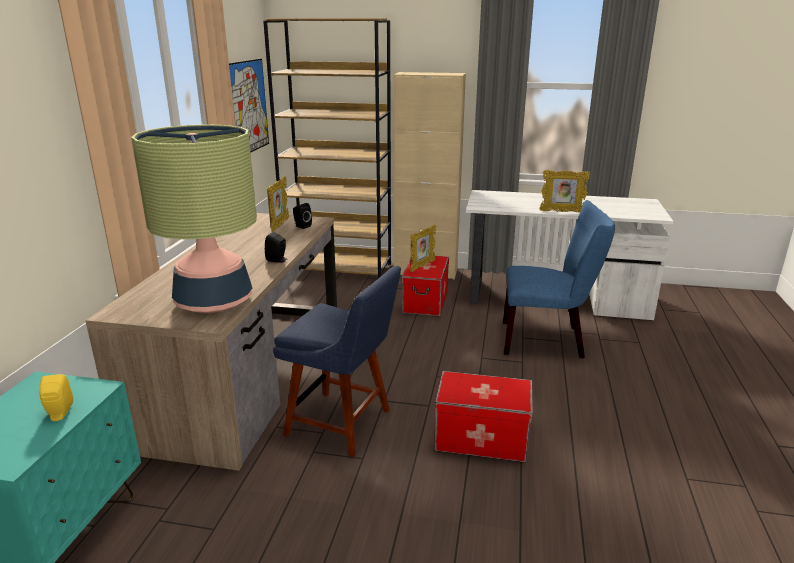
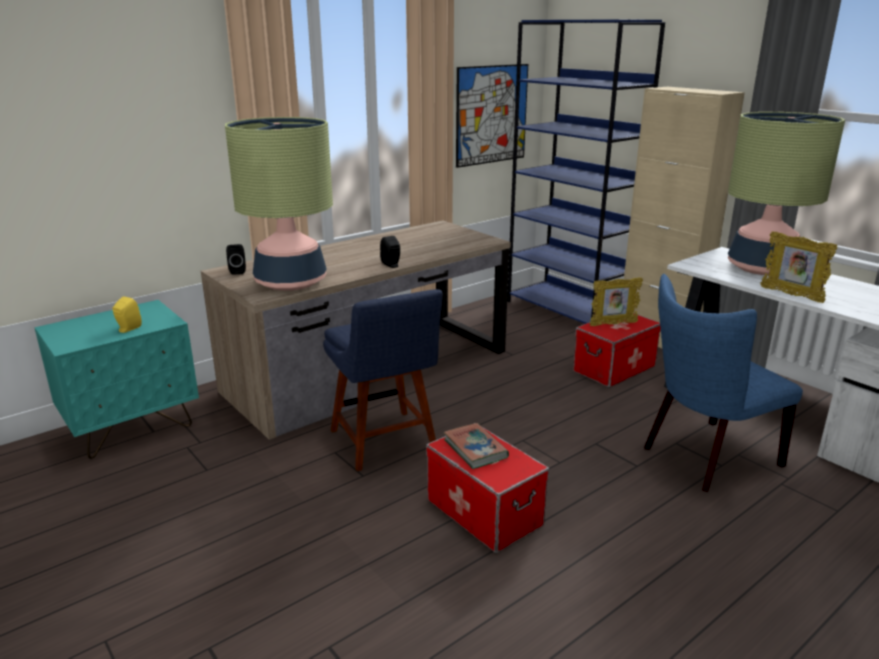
camera: 40 degrees right, 0 degrees up
brown bookcase [263,18,391,278] -> blue bookcase [507,19,665,324]
picture frame [267,176,289,232] -> none
black speaker [293,203,312,229] -> black speaker moved to [226,244,246,275]
blue chair [503,200,615,358] -> blue chair turned 105 degrees clockwise [644,274,803,492]
none -> book [443,423,509,469]
none -> table lamp [728,112,845,275]

